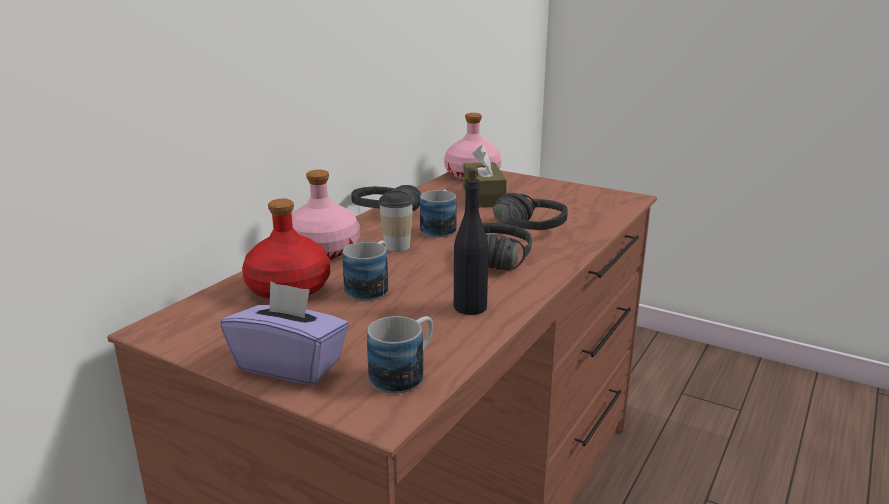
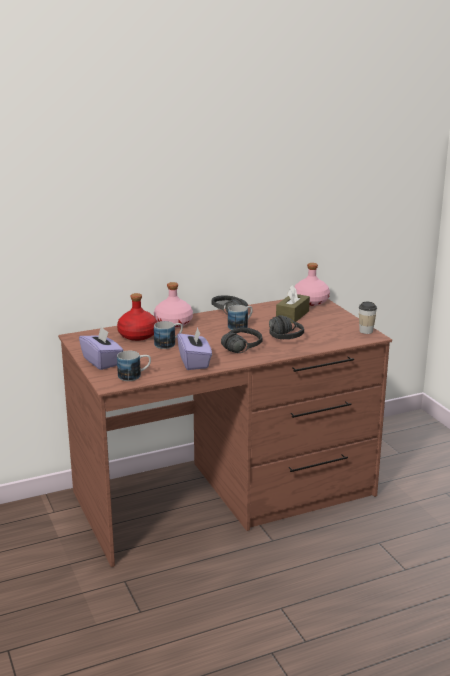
camera: 35 degrees right, 0 degrees up
cup [379,191,414,252] -> cup moved to [359,302,377,334]
black bottle [454,167,489,315] -> purple tissue box [177,328,212,370]

